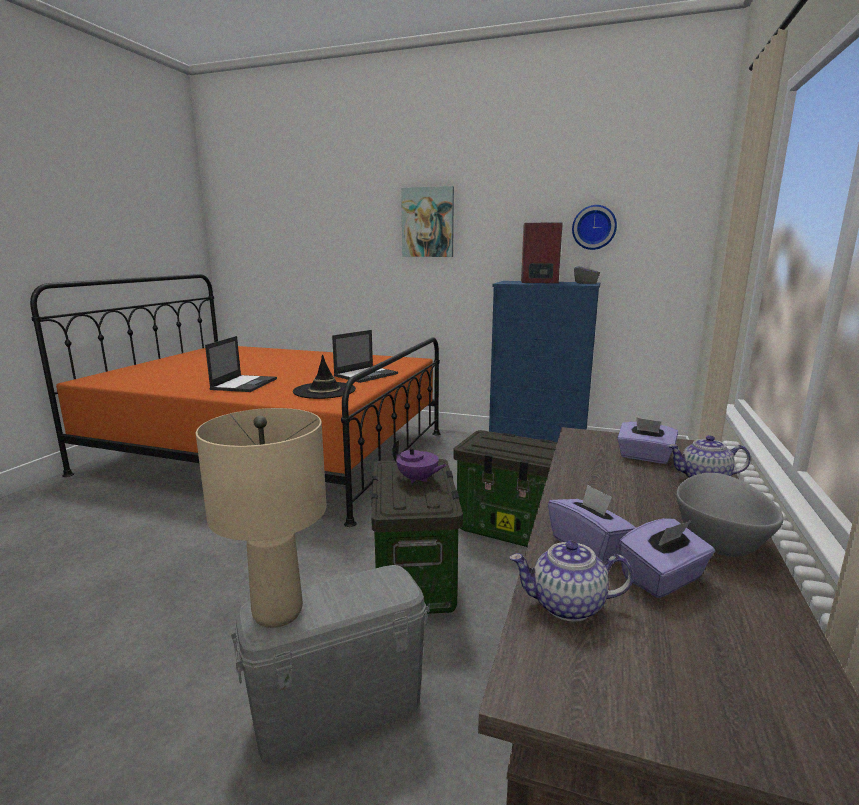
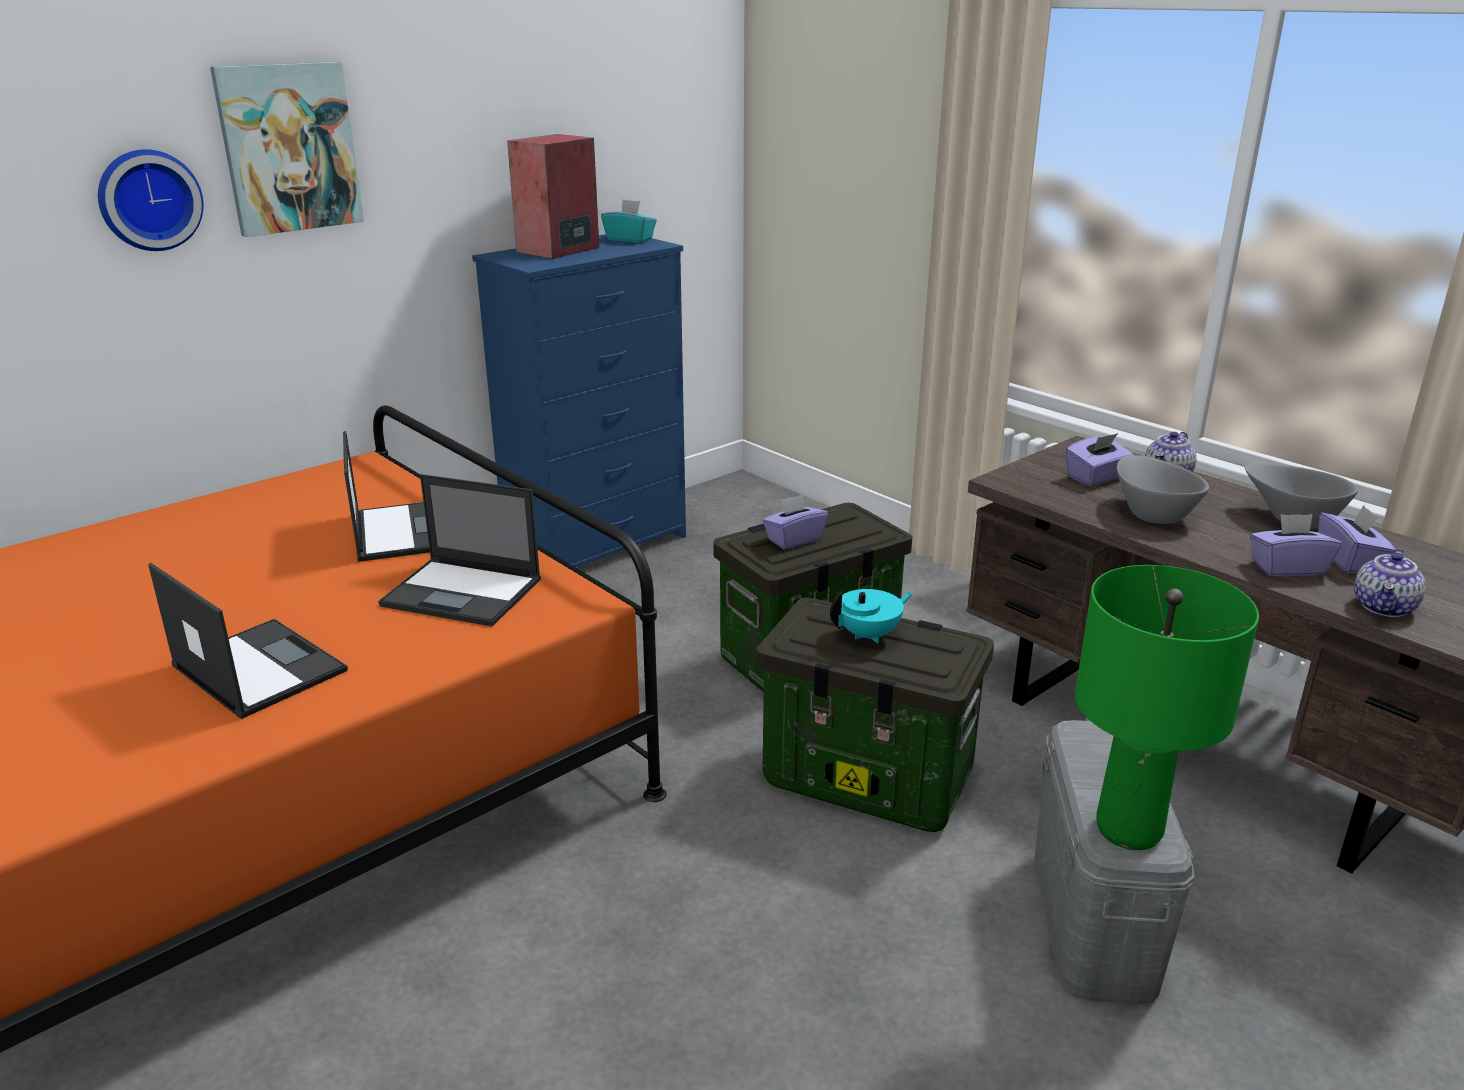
camera: 60 degrees left, 10 degrees up
beige table lamp [196,408,326,628] -> green table lamp [1075,565,1259,850]
black hat [293,354,356,399] -> laptop [378,474,541,626]
purple teapot [392,440,447,484] -> turquoise teapot [830,589,913,644]
wall clock [572,205,617,250] -> wall clock moved to [98,149,204,251]
grey tissue box [574,261,600,284] -> turquoise tissue box [601,200,657,243]
none -> purple tissue box [763,495,828,549]
none -> grey bowl [1117,455,1209,524]

